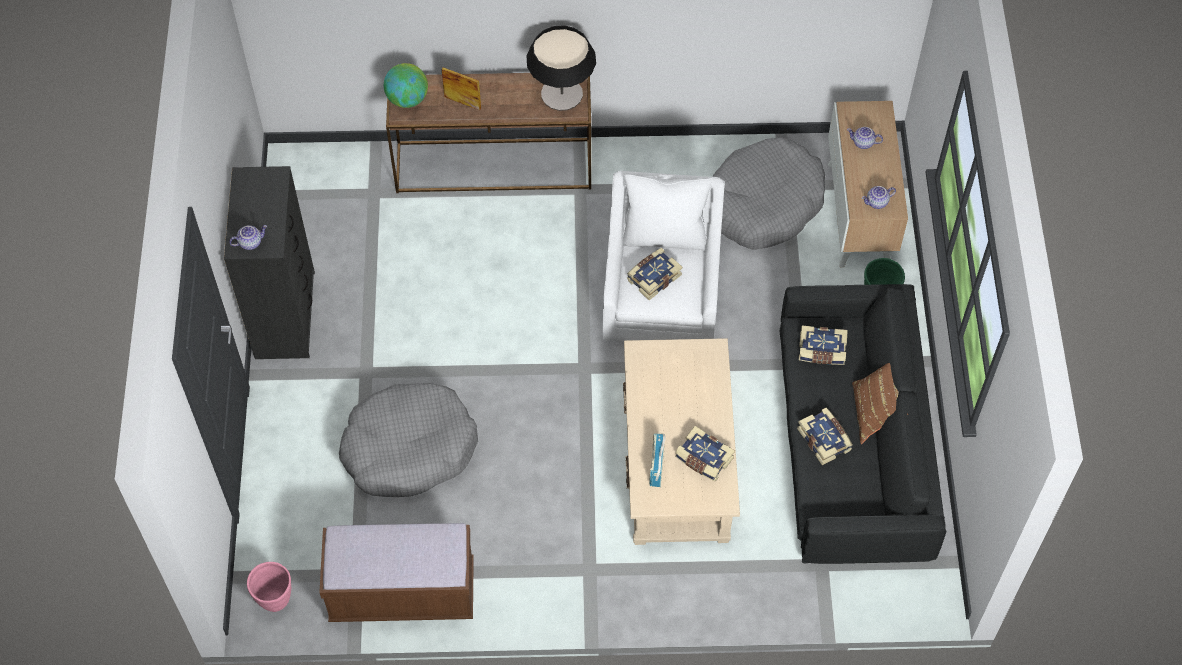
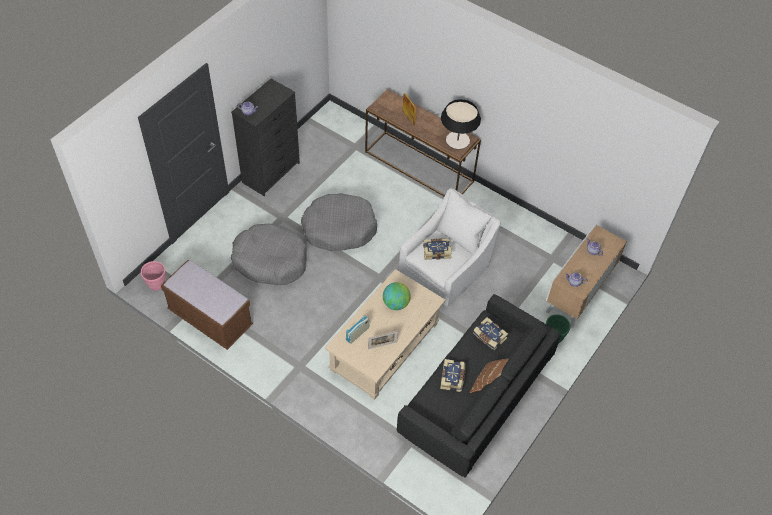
camera: 35 degrees right, 5 degrees down
globe [384,63,428,108] -> globe moved to [383,282,411,310]
book [675,426,735,482] -> picture frame [368,331,398,349]
grey dog bed [713,137,825,250] -> grey dog bed moved to [301,193,377,251]

